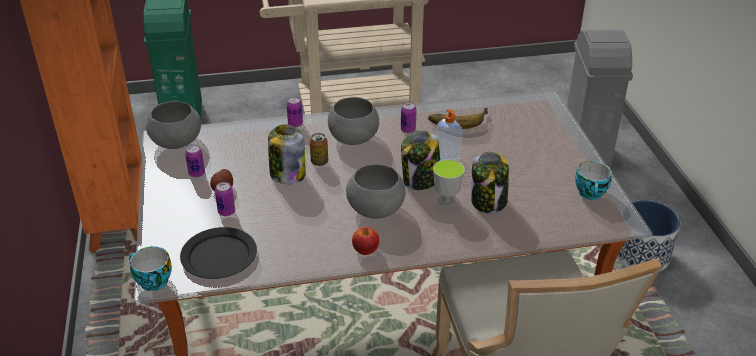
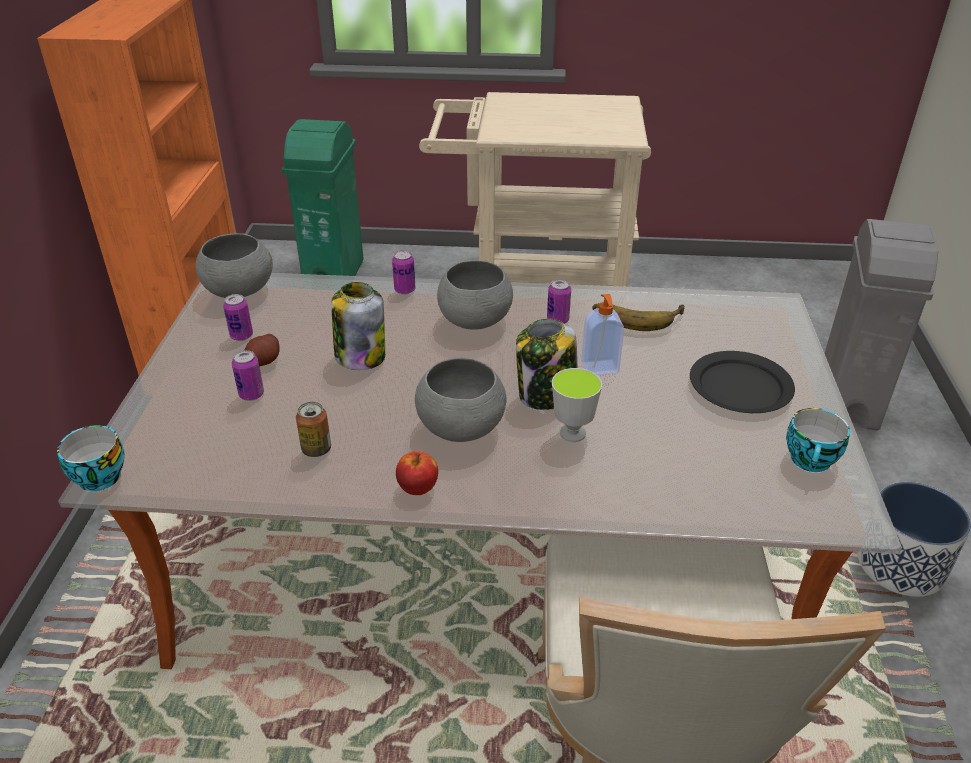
camera: 15 degrees right, 0 degrees up
black plate [180,227,257,279] -> black plate moved to [690,351,795,413]
can [310,133,328,166] -> can moved to [296,402,331,457]
jar [471,151,509,213] -> none

